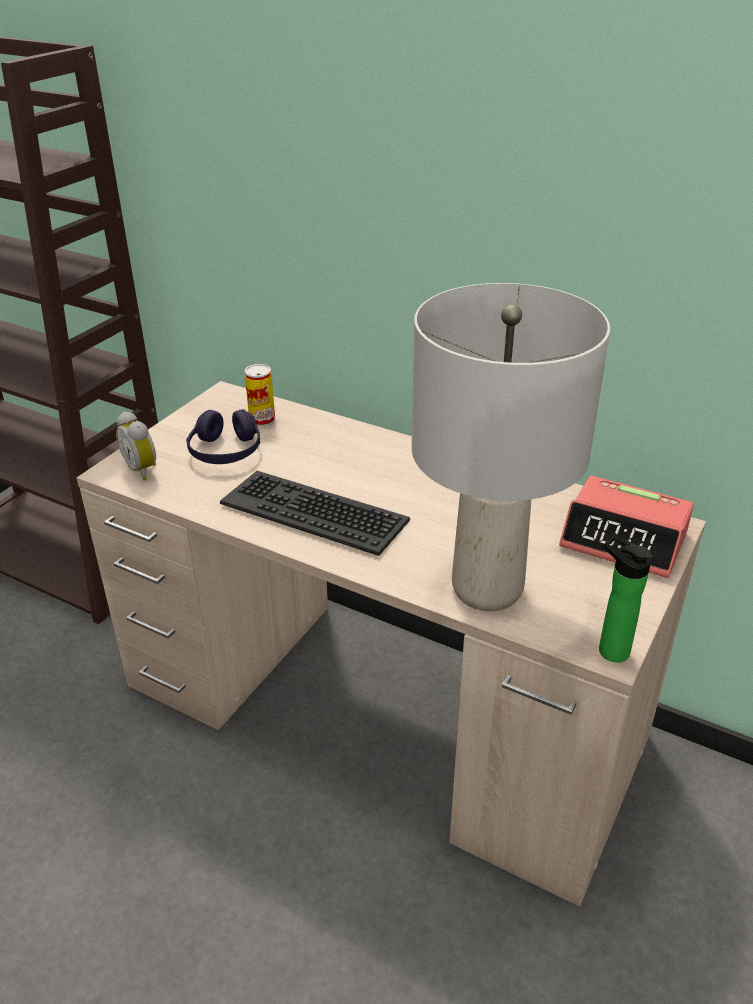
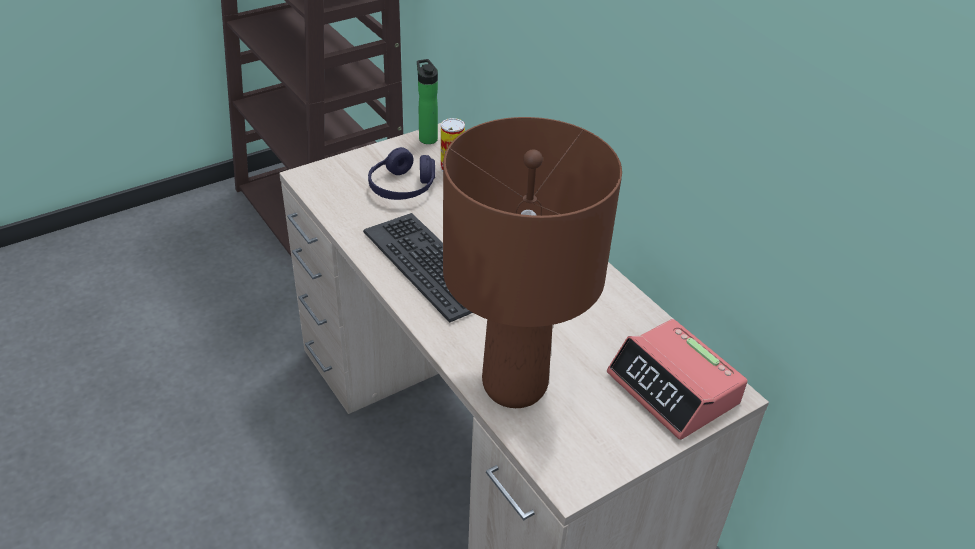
camera: 25 degrees right, 5 degrees up
alarm clock [116,411,156,481] -> none
grey table lamp [412,283,610,611] -> brown table lamp [443,117,622,408]
bottle [599,535,652,663] -> bottle moved to [417,59,438,144]

